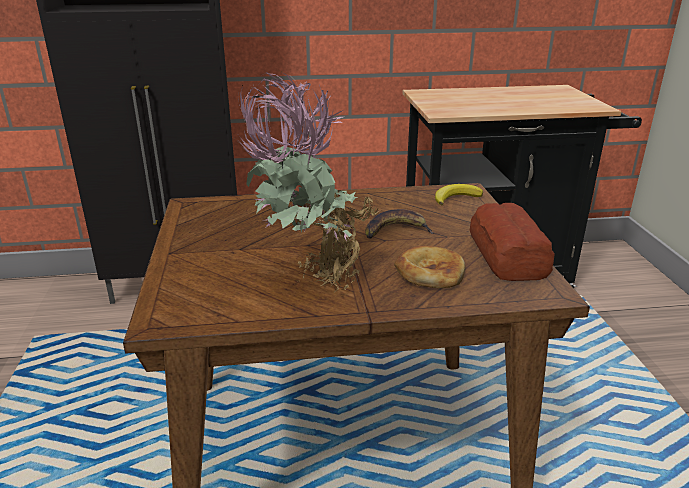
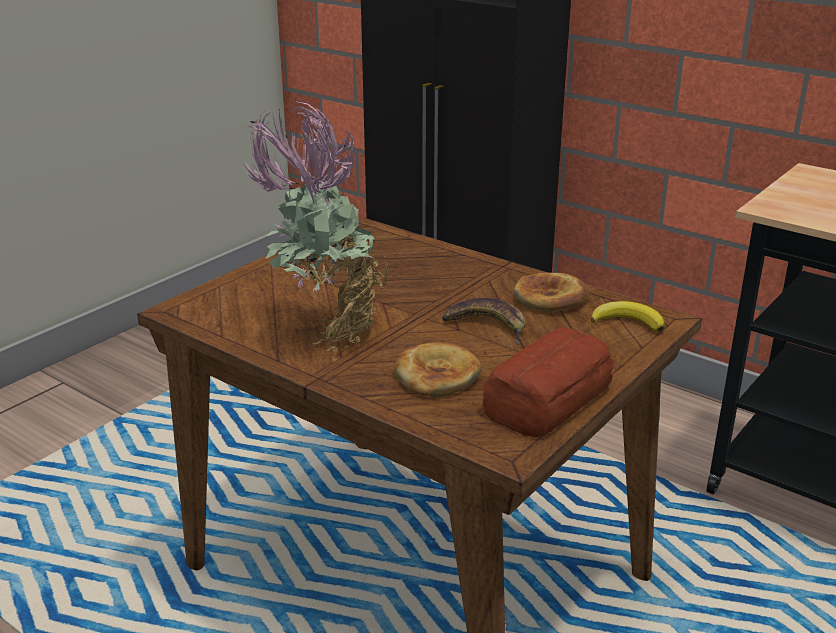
camera: 45 degrees right, 0 degrees up
none -> bread [514,273,590,312]

